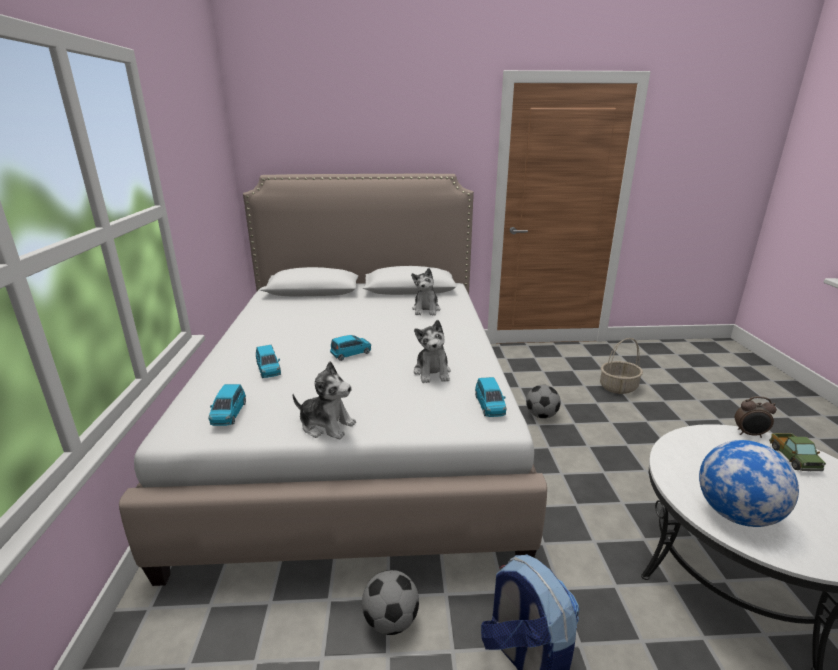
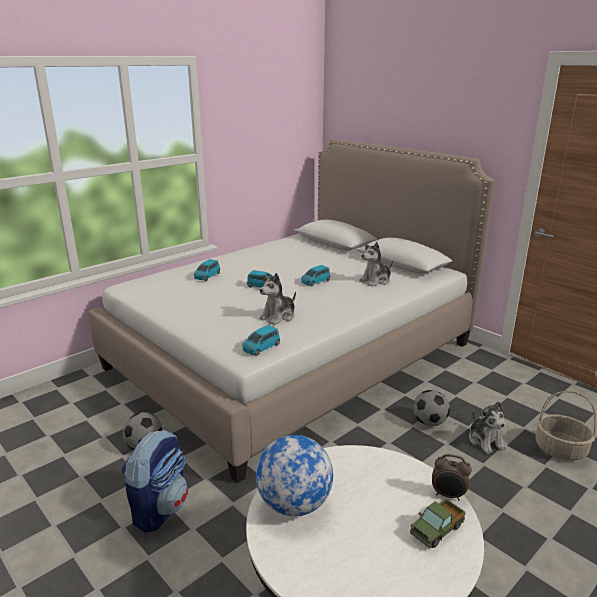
camera: 50 degrees right, 0 degrees up
blue toy car [208,384,246,426] -> blue toy car moved to [301,265,330,286]
plush toy [293,362,356,439] -> plush toy moved to [469,401,506,454]
alarm clock [735,396,777,438] -> alarm clock turned 45 degrees counterclockwise [432,454,472,501]

